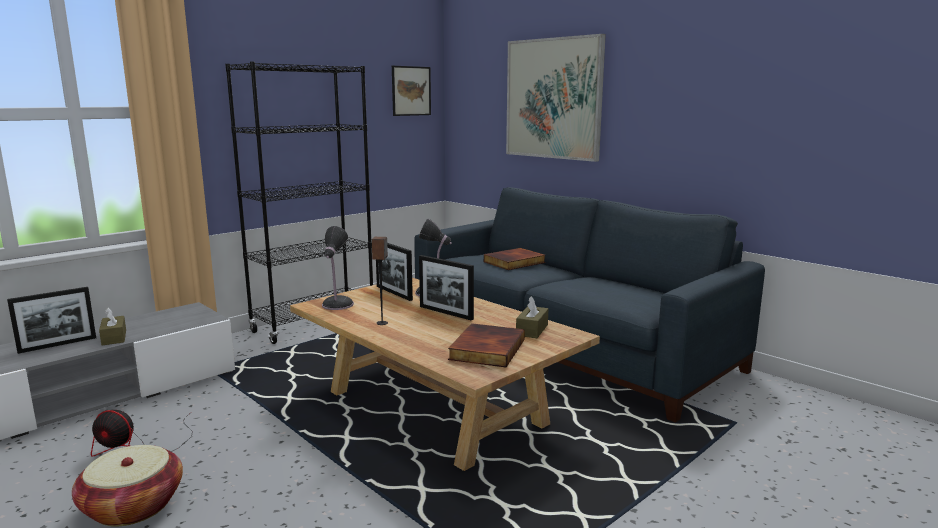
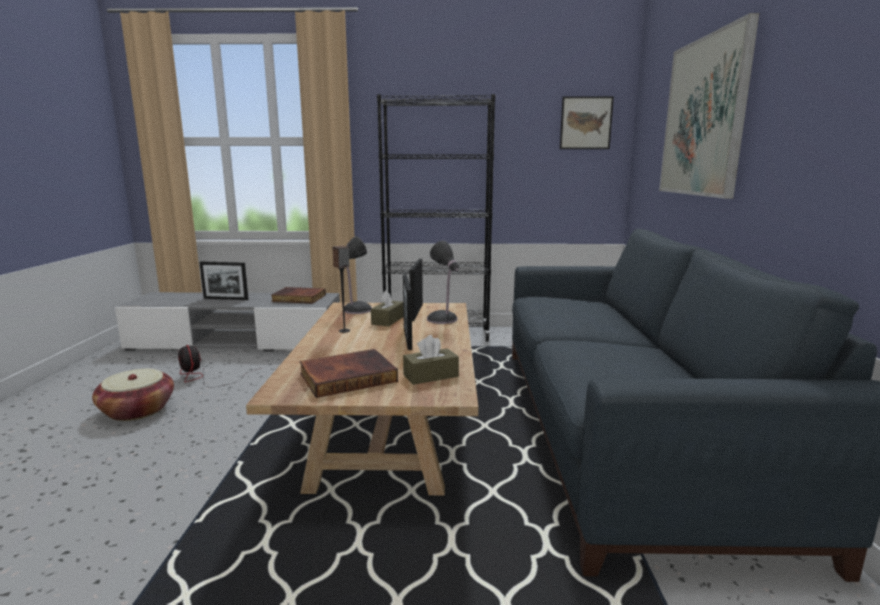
camera: 45 degrees right, 0 degrees up
brown tissue box [99,308,126,345] -> brown tissue box moved to [371,290,404,327]
book [484,248,546,270] -> book moved to [271,287,326,304]

